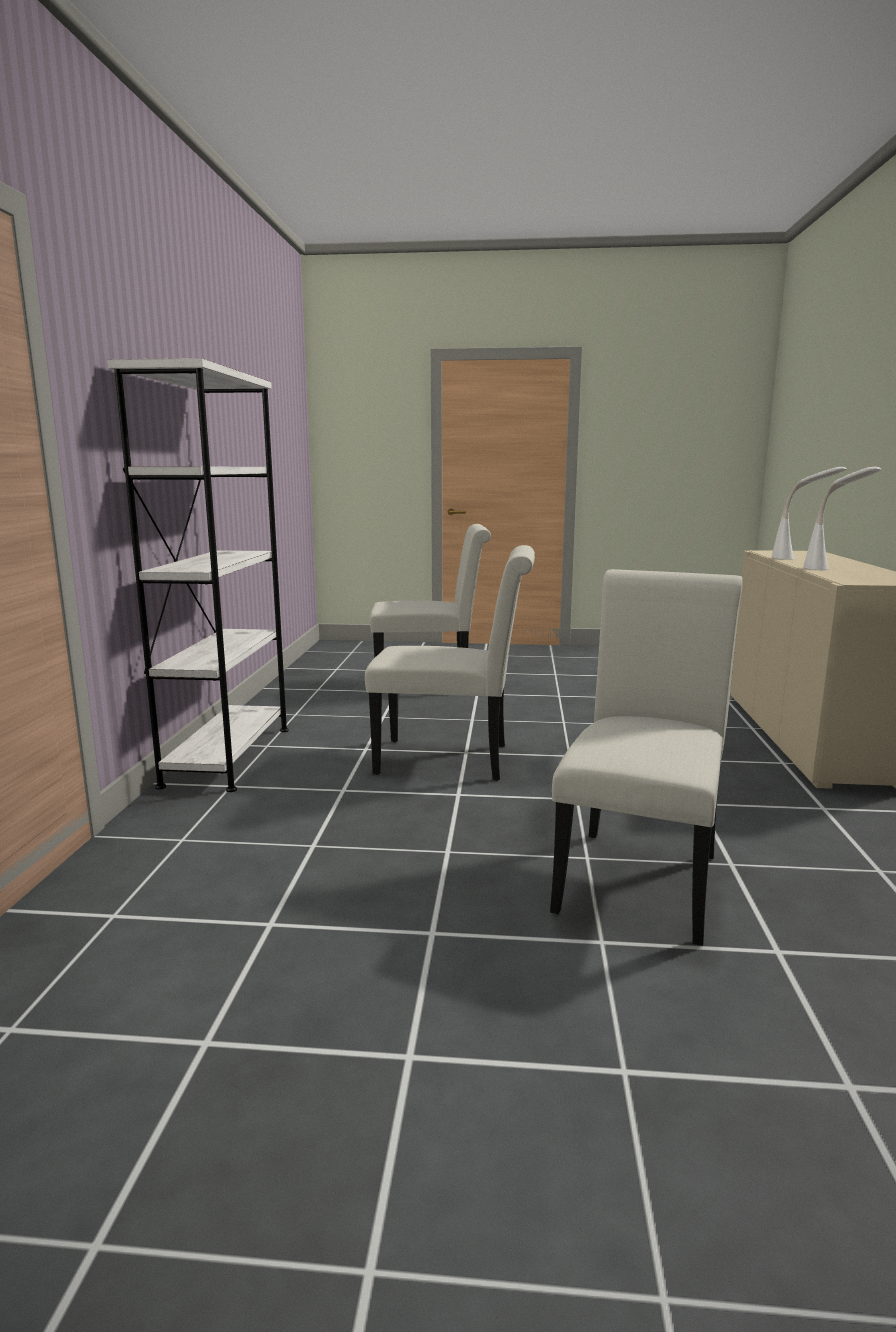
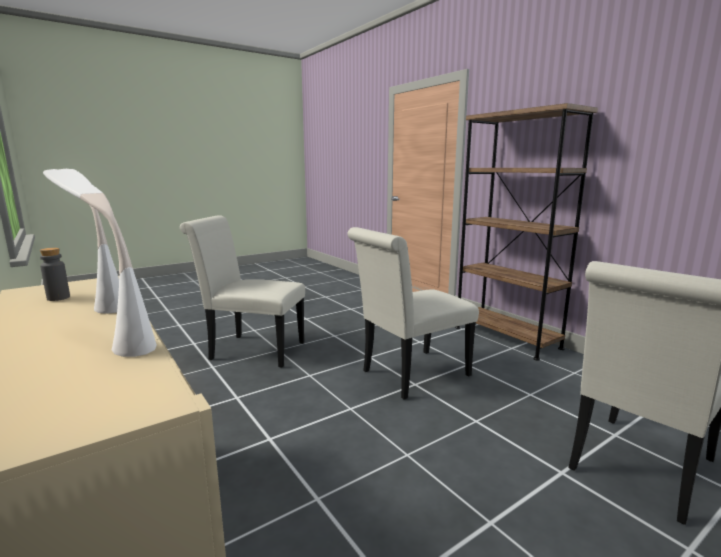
camera: 140 degrees right, 0 degrees up
white bookcase [107,358,289,792] -> brown bookcase [455,103,598,361]
white chair [550,569,743,946] -> white chair turned 120 degrees clockwise [180,215,305,368]
none -> grey bottle [40,248,70,301]

